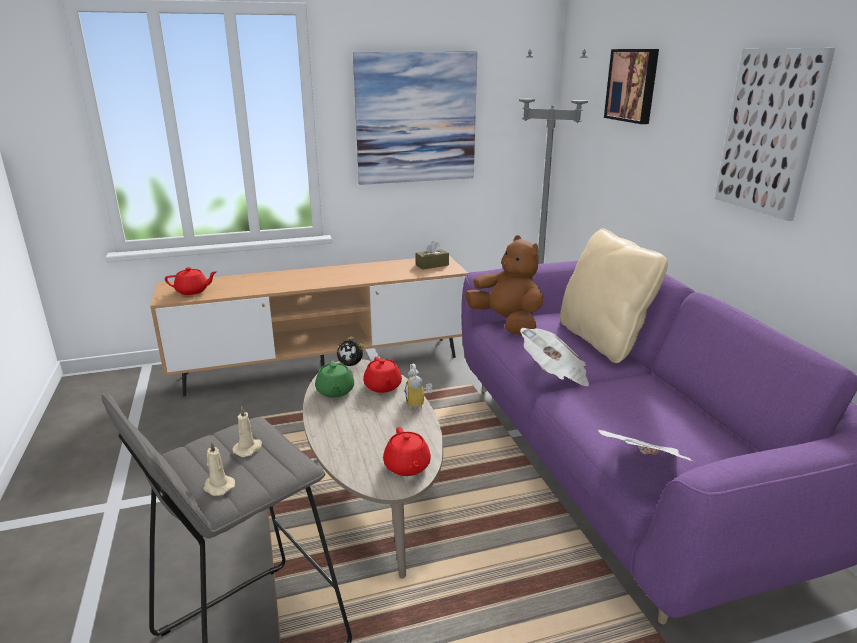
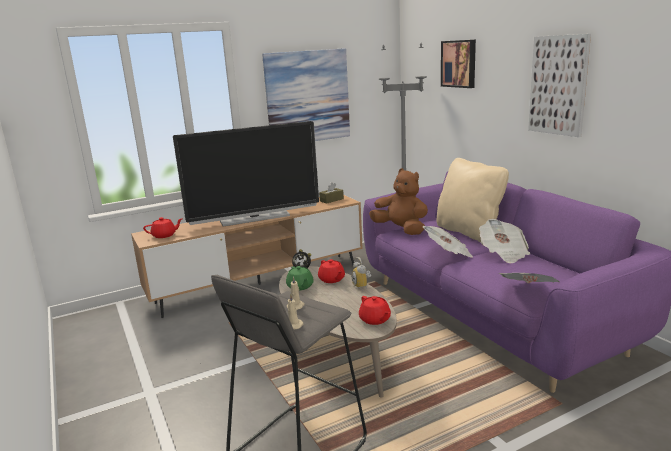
camera: 10 degrees left, 5 degrees down
none -> television [173,121,319,227]
none -> newspaper [479,219,530,264]

